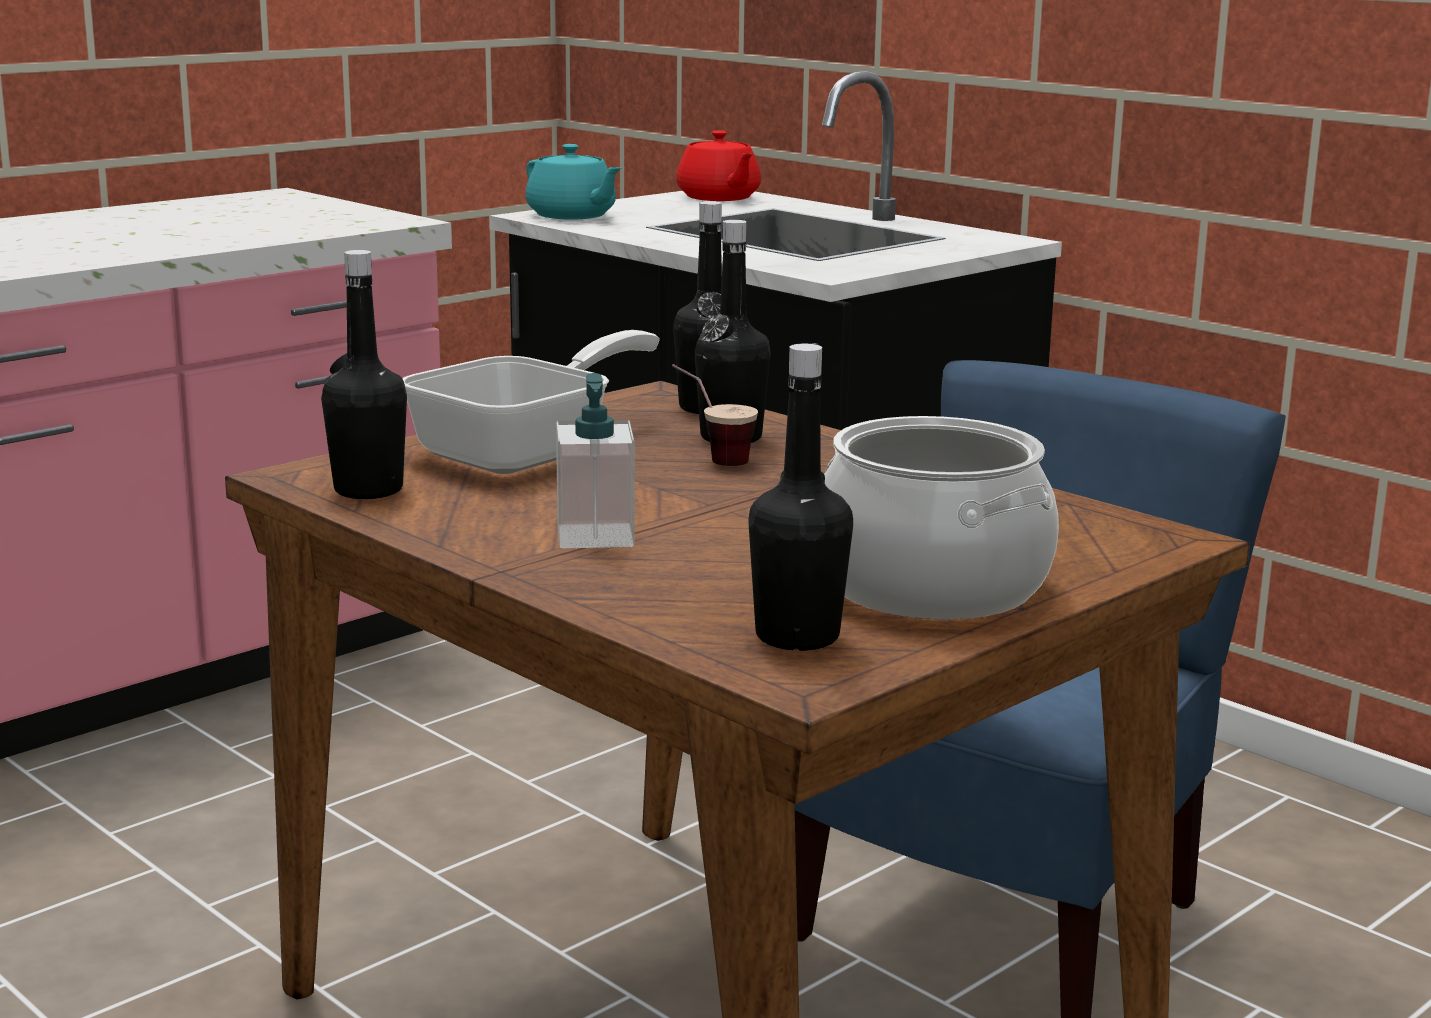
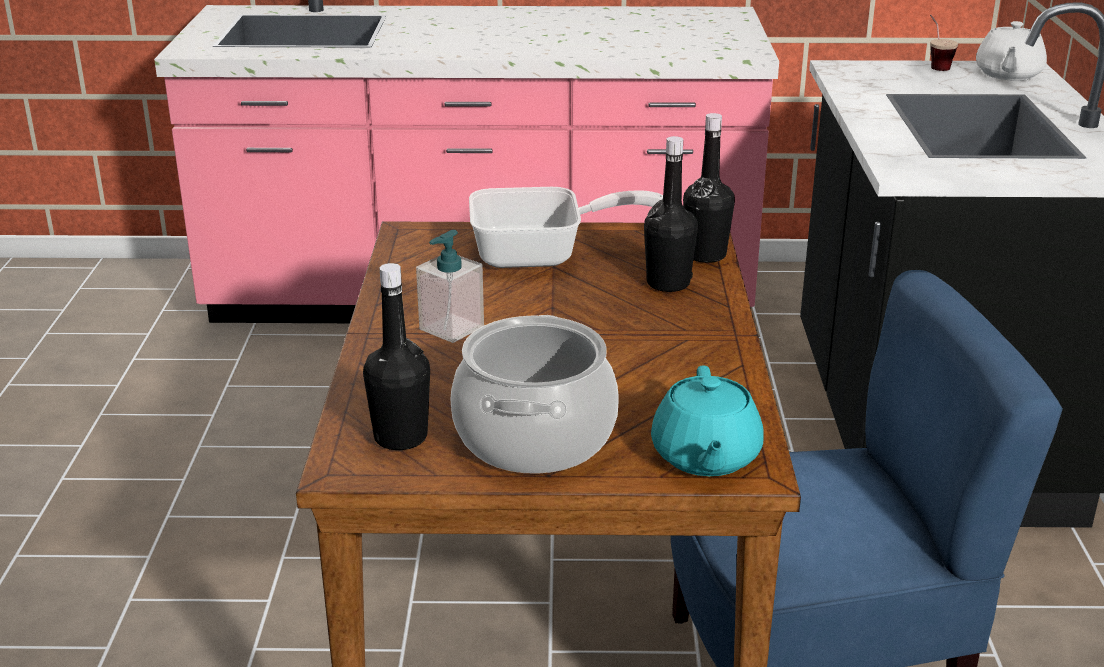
camera: 45 degrees right, 10 degrees up
black bottle [321,250,407,499] -> none
turquoise teapot [526,144,622,220] -> turquoise teapot moved to [651,365,764,476]
cup [672,364,758,466] -> cup moved to [930,15,958,71]
red teapot [676,130,761,201] -> white teapot [976,21,1047,81]

